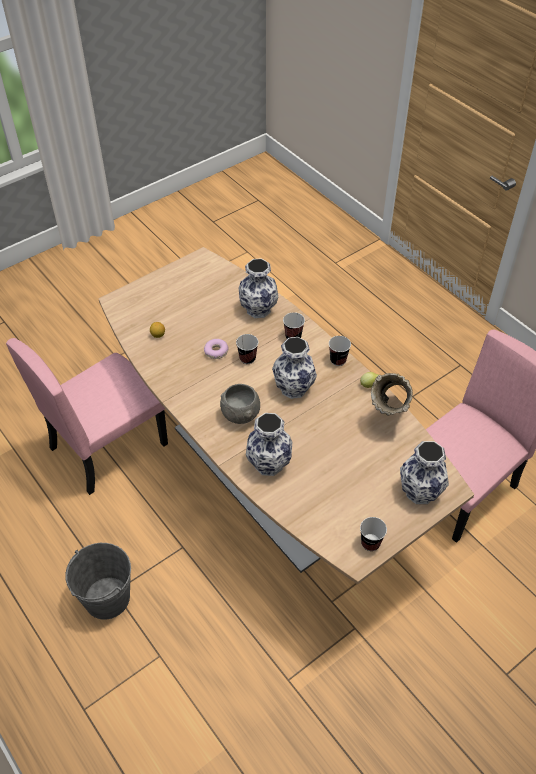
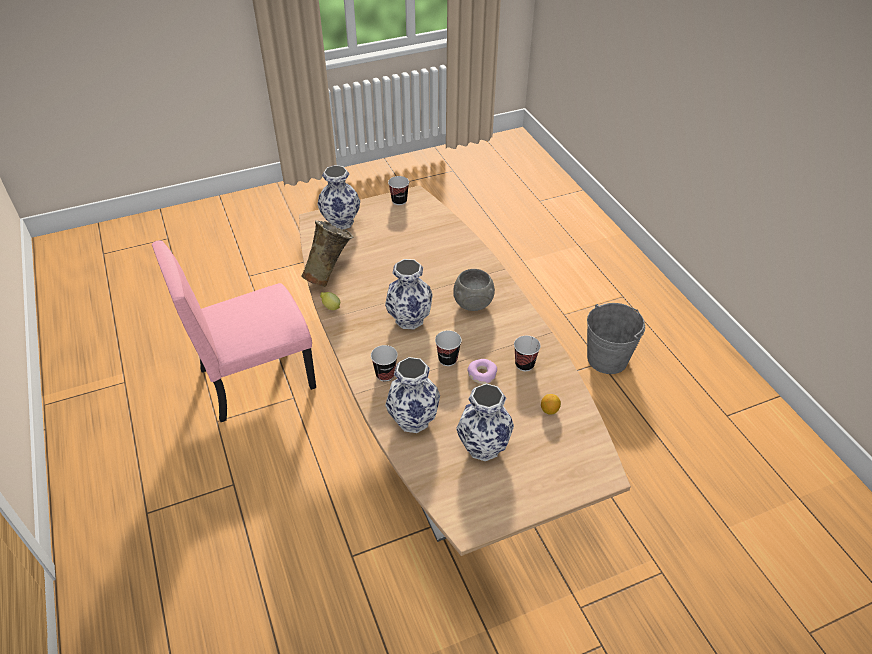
camera: 165 degrees left, 5 degrees down
pink chair [6,338,168,495] -> none
vase [246,413,292,476] -> vase moved to [456,384,514,461]
cup [329,336,351,366] -> cup moved to [514,336,541,371]

